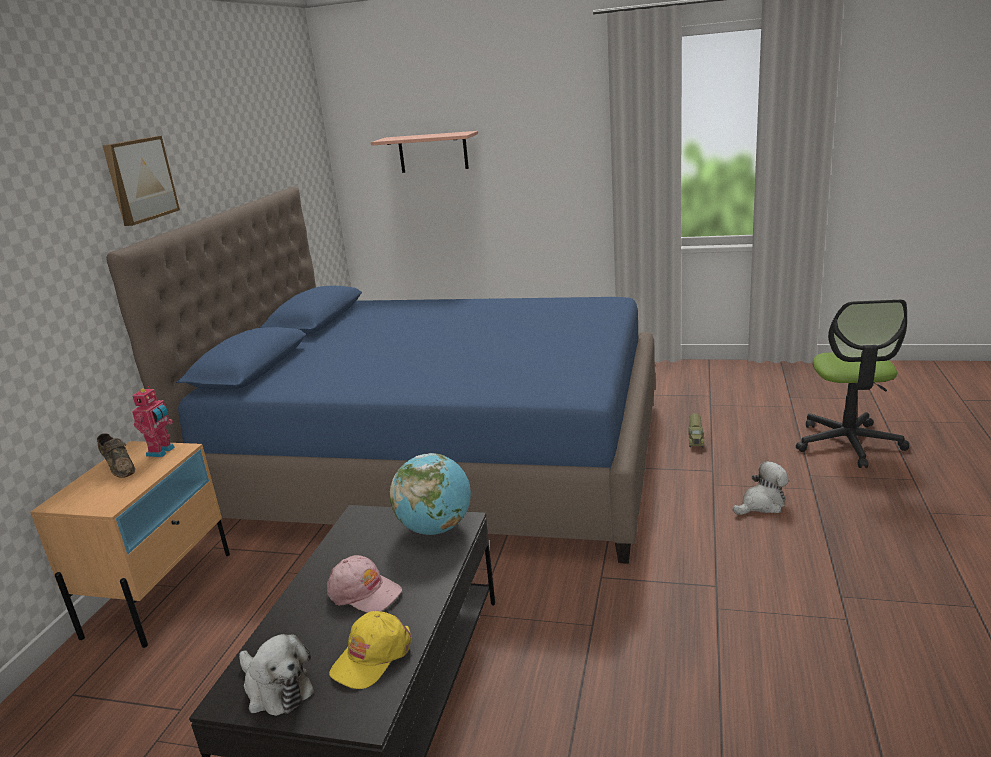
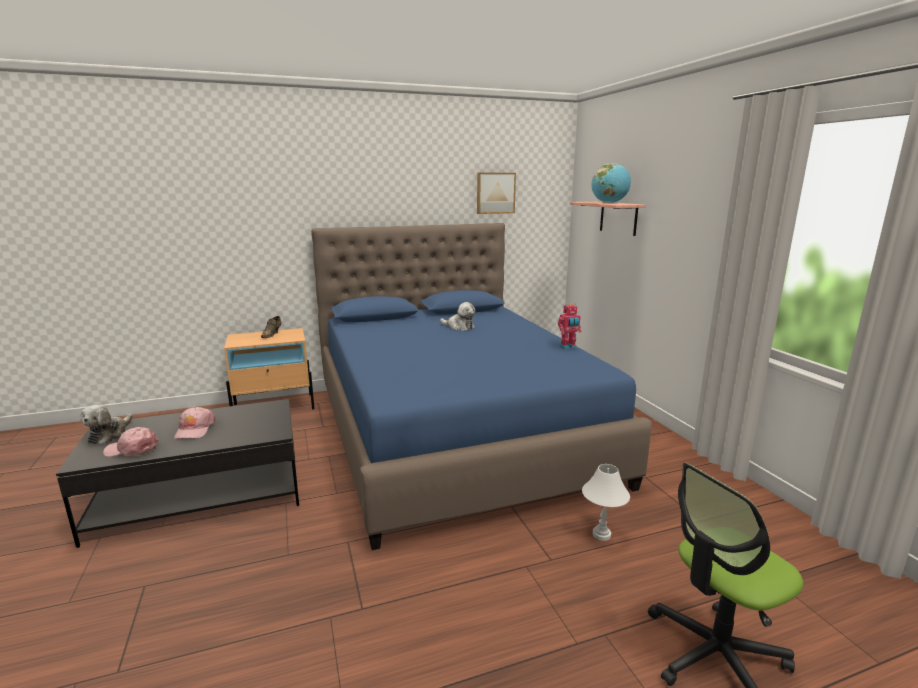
camera: 55 degrees right, 5 degrees down
picture [102,136,180,226] -> picture moved to [477,172,516,214]
toy robot [132,386,175,457] -> toy robot moved to [558,303,582,349]
yellow cap [329,611,411,689] -> pink cap [103,427,158,457]
globe [390,453,471,535] -> globe moved to [592,163,631,203]
toy truck [688,413,705,448] -> white table lamp [582,464,630,541]
plush toy [733,461,789,515] -> plush toy moved to [440,302,475,331]

